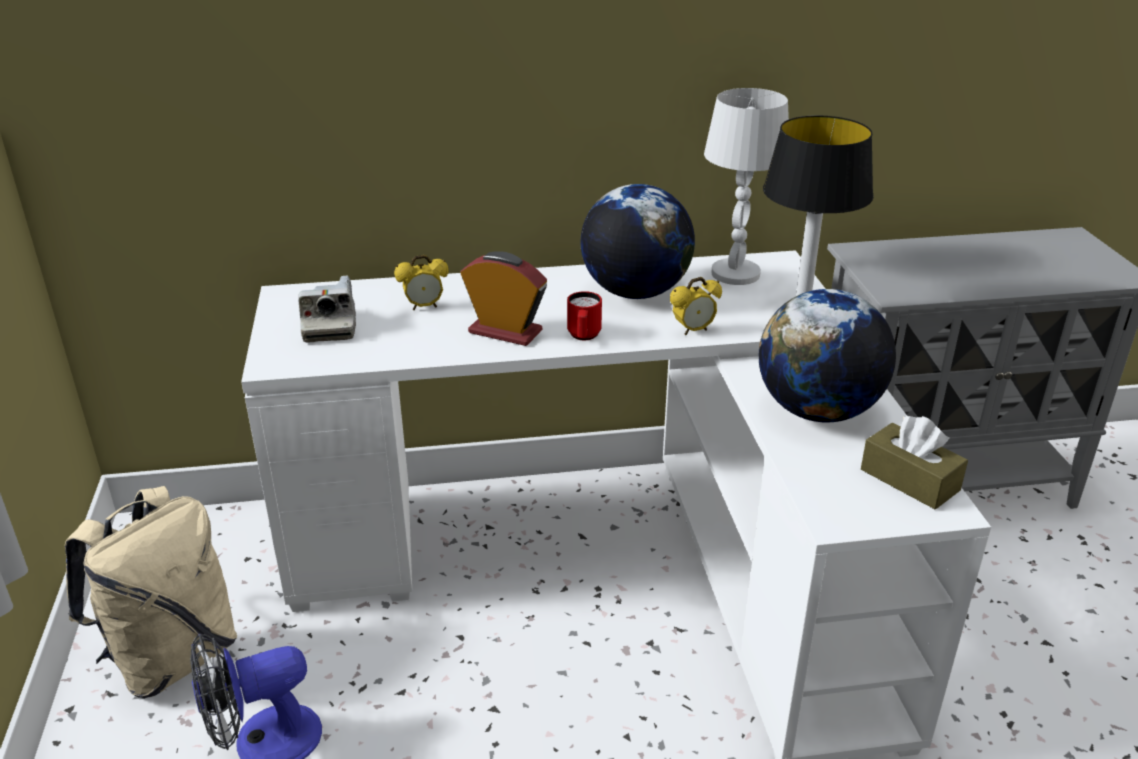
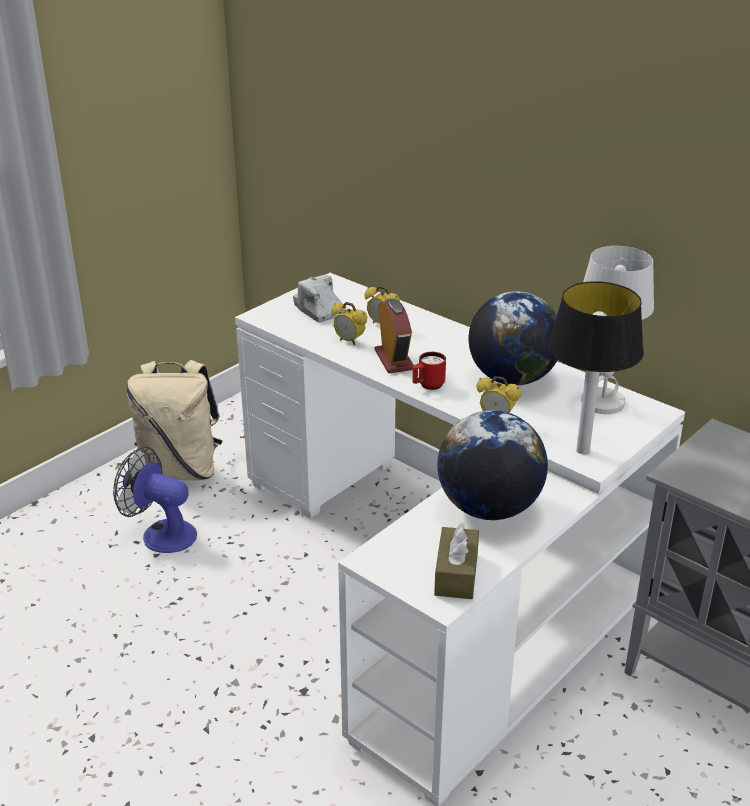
camera: 50 degrees right, 0 degrees up
camera [298,276,356,342] -> camera turned 105 degrees clockwise [293,274,346,322]
none -> alarm clock [331,302,367,345]

